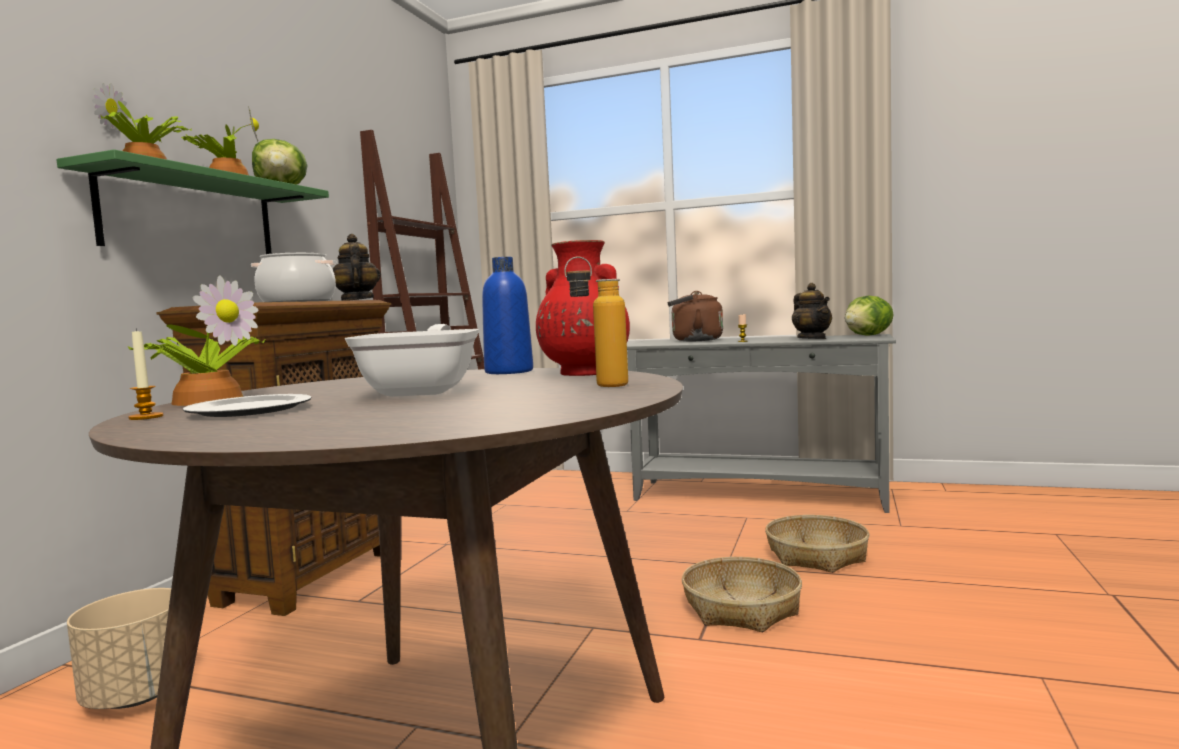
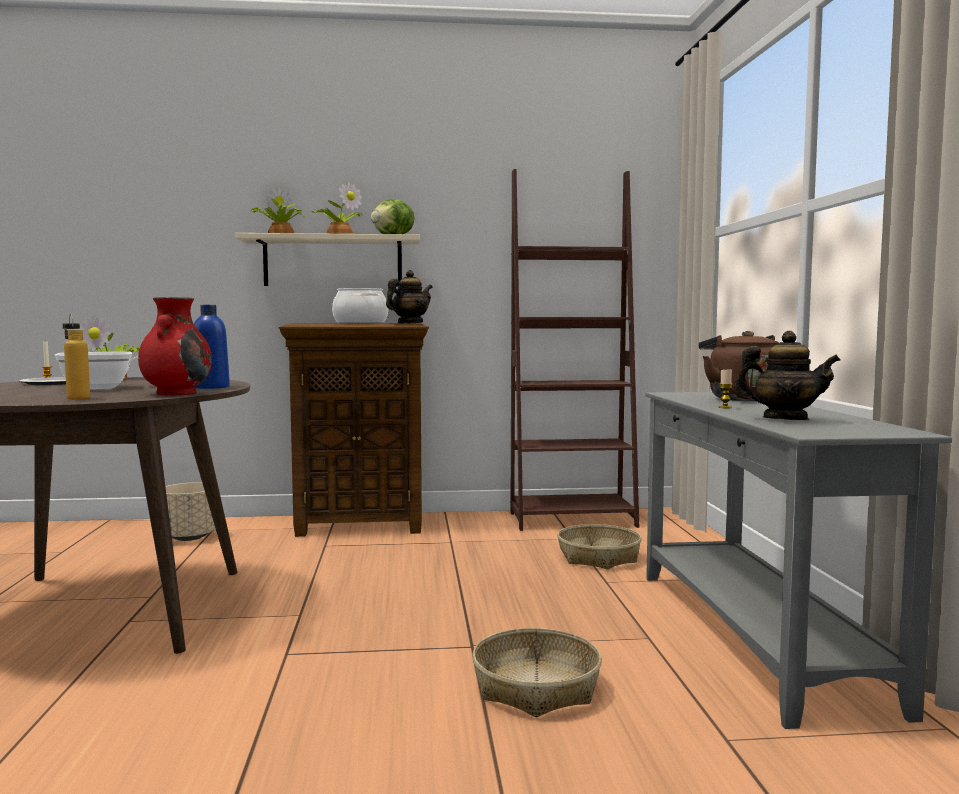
camera: 65 degrees right, 0 degrees up
green shelf [56,149,329,254] -> beige shelf [235,233,420,286]
basket [682,557,802,632] -> basket moved to [557,524,641,569]
teapot [792,283,832,339] -> teapot turned 120 degrees counterclockwise [734,331,841,420]
lettuce [845,295,894,336] -> none

